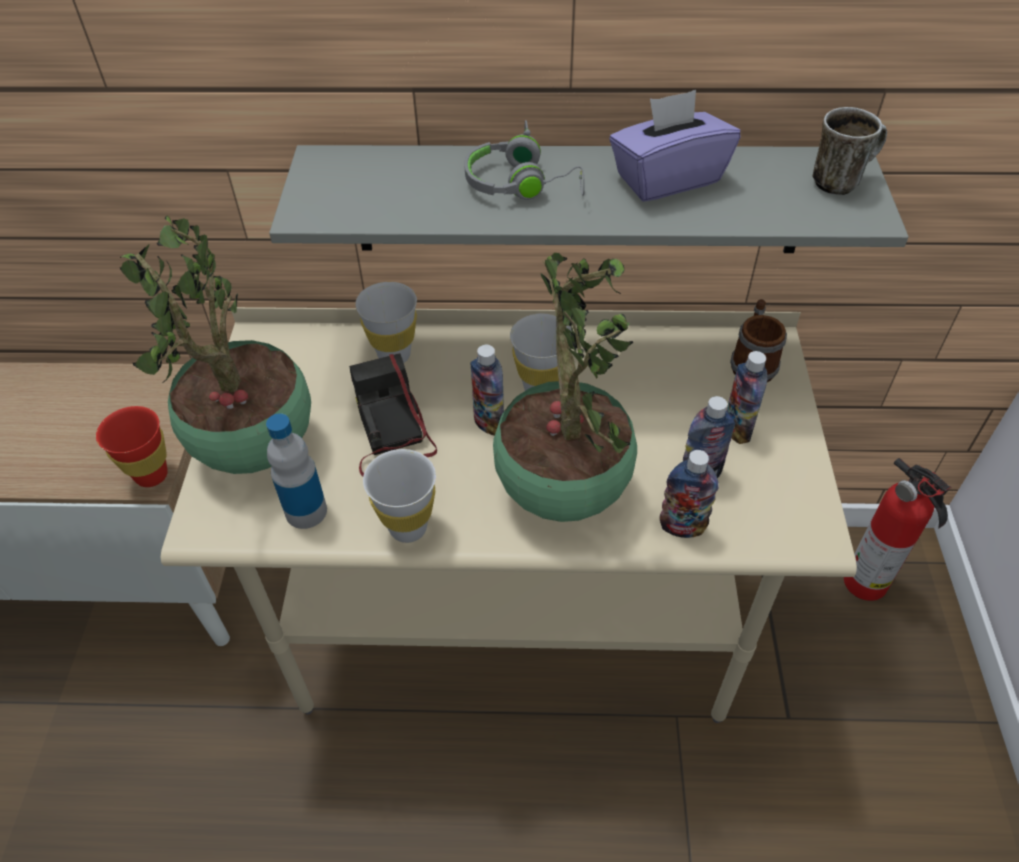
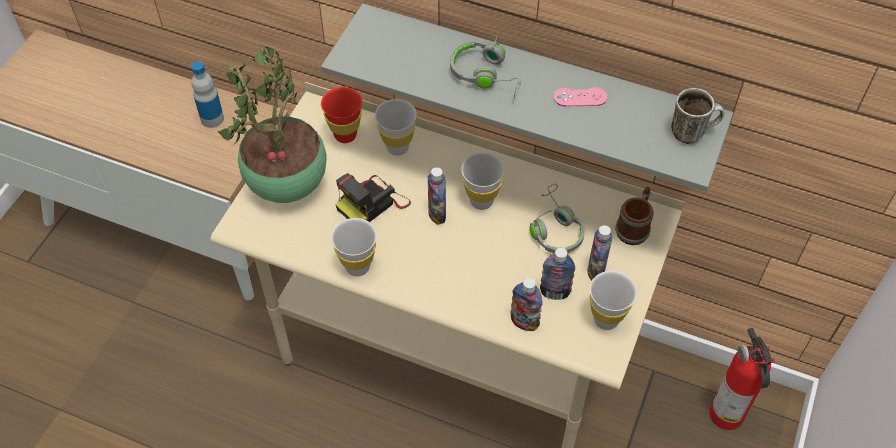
camera: 20 degrees right, 5 degrees up
red cup [96,406,168,487] -> red cup moved to [321,87,362,143]
bottle [266,413,327,529] -> bottle moved to [192,61,224,128]
camera [349,353,437,476] -> camera turned 135 degrees counterclockwise [335,173,411,222]
potted plant [493,253,637,522] -> none
purple tissue box [609,90,741,201] -> pink game controller [553,87,607,106]
none -> grey headphones [529,184,585,253]
none -> white cup [590,271,637,330]

